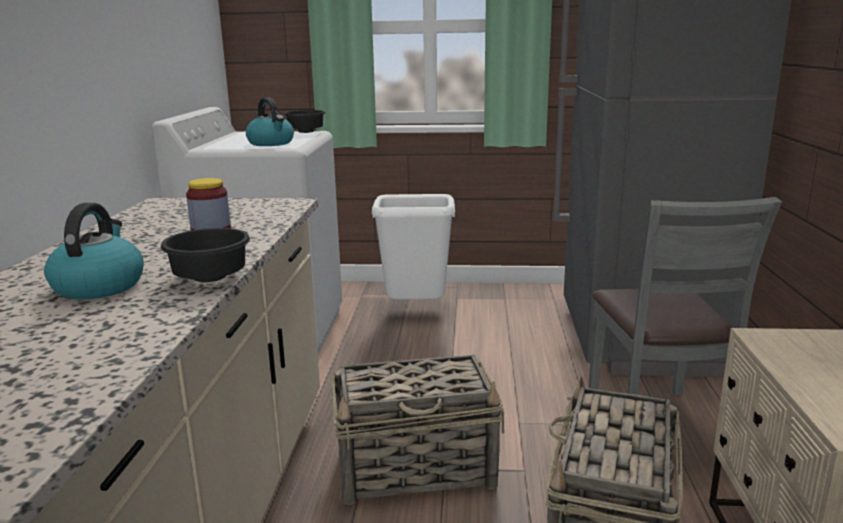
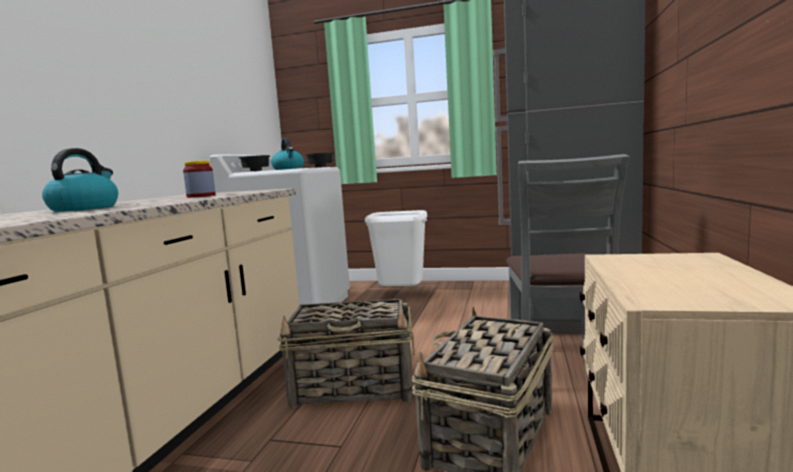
camera: 10 degrees right, 10 degrees down
black bowl [160,228,250,282] -> black bowl moved to [239,155,270,171]

